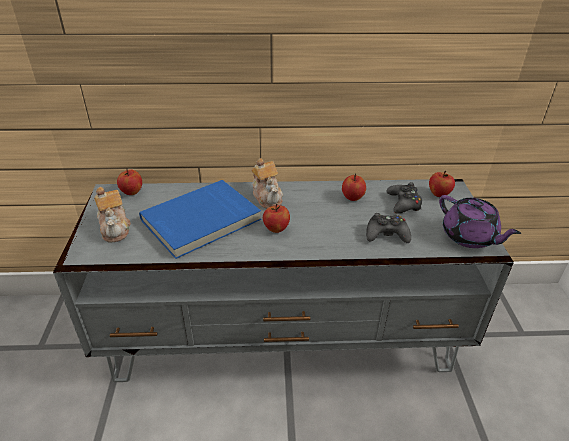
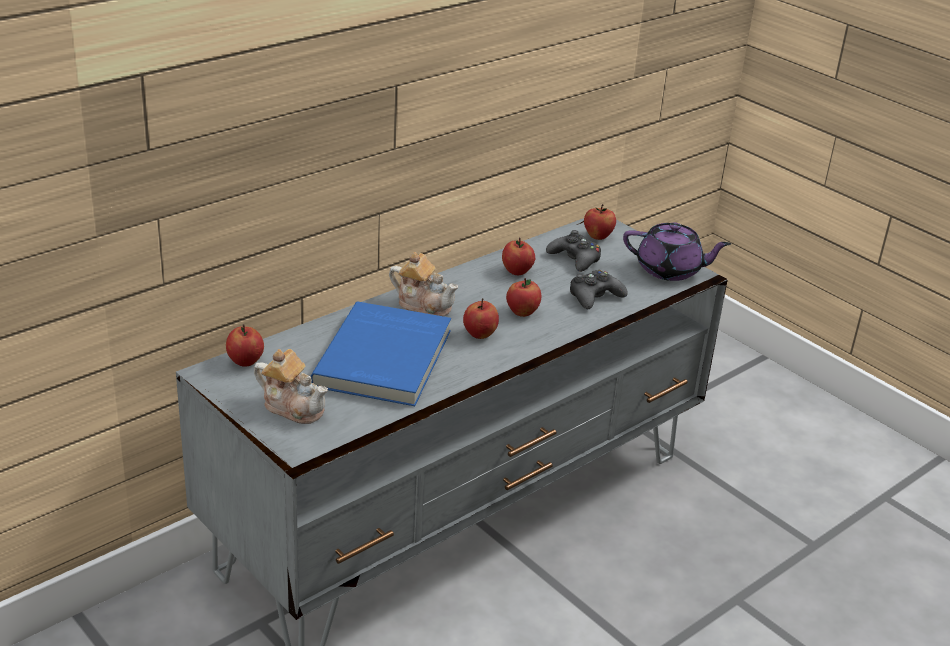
camera: 40 degrees left, 5 degrees down
none -> apple [506,278,541,317]

